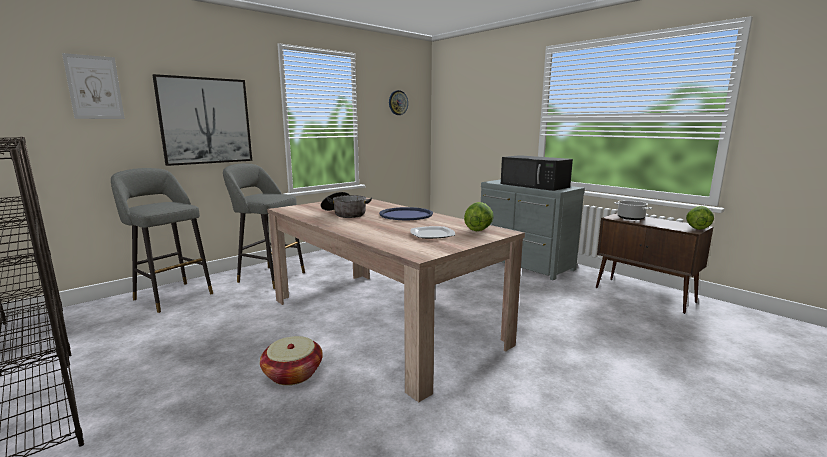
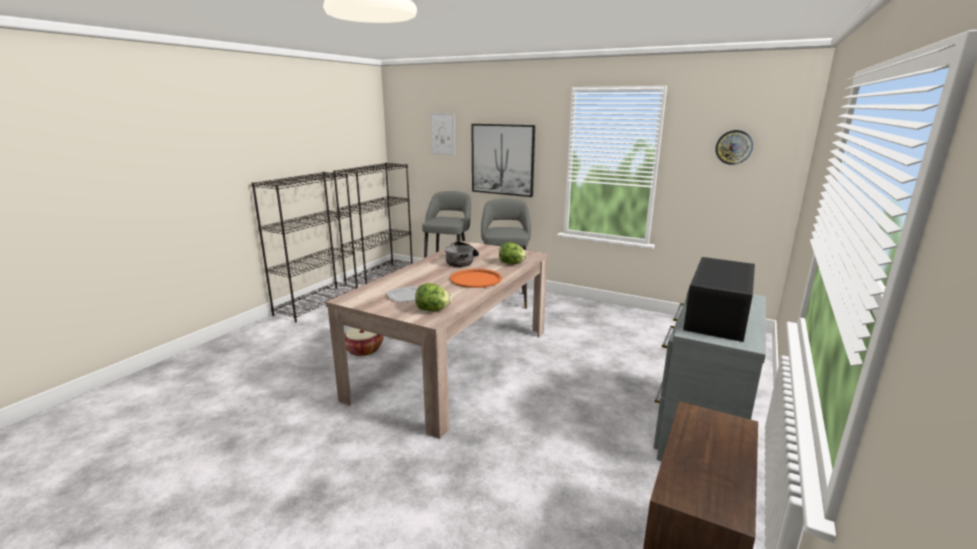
camera: 70 degrees right, 5 degrees up
blue tray [379,207,433,220] -> orange tray [450,269,502,288]
cooking pot [614,200,652,220] -> none
lettuce [686,206,714,230] -> lettuce moved to [499,242,527,264]

